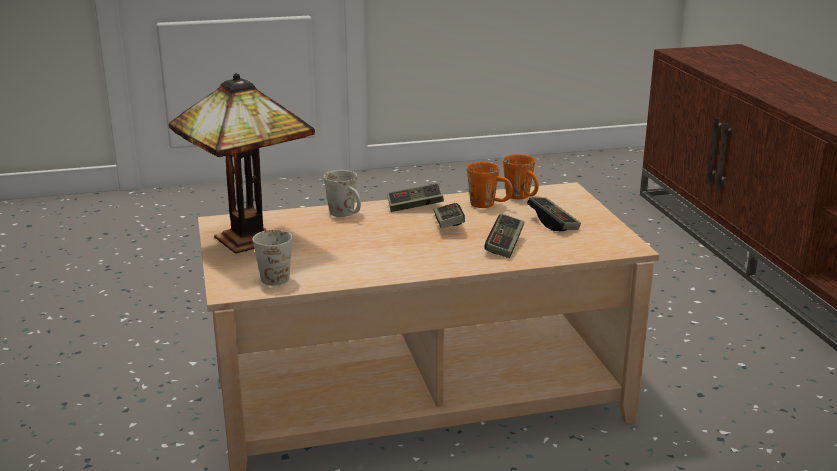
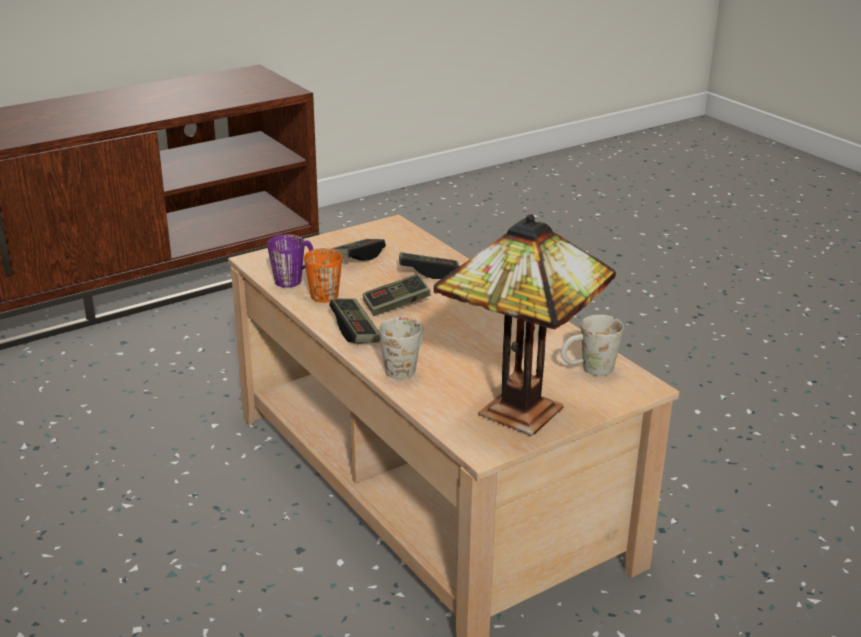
camera: 110 degrees left, 5 degrees up
orange mug [503,154,539,199] -> purple mug [267,235,313,288]

